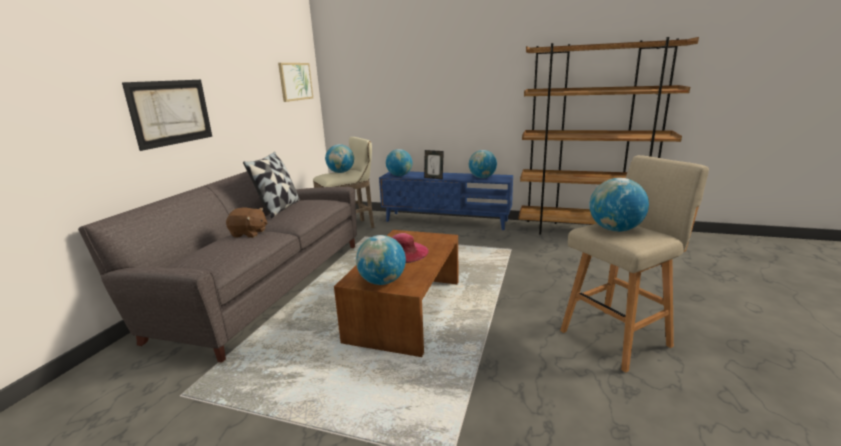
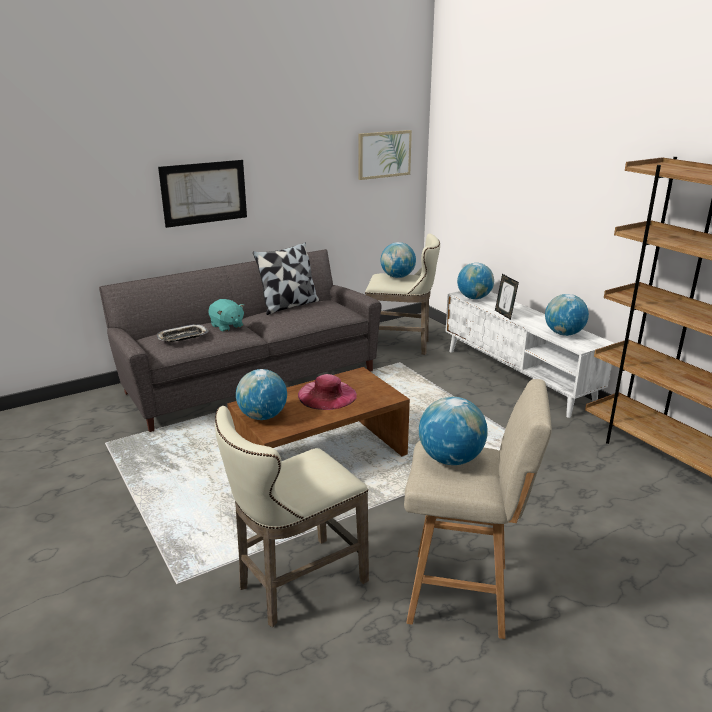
camera: 40 degrees right, 5 degrees up
brown plush toy [226,208,267,238] -> turquoise plush toy [209,299,244,332]
blue tv stand [379,171,513,230] -> white tv stand [445,291,615,418]
none -> tray [157,324,209,342]
none -> beige stool [215,406,369,627]

